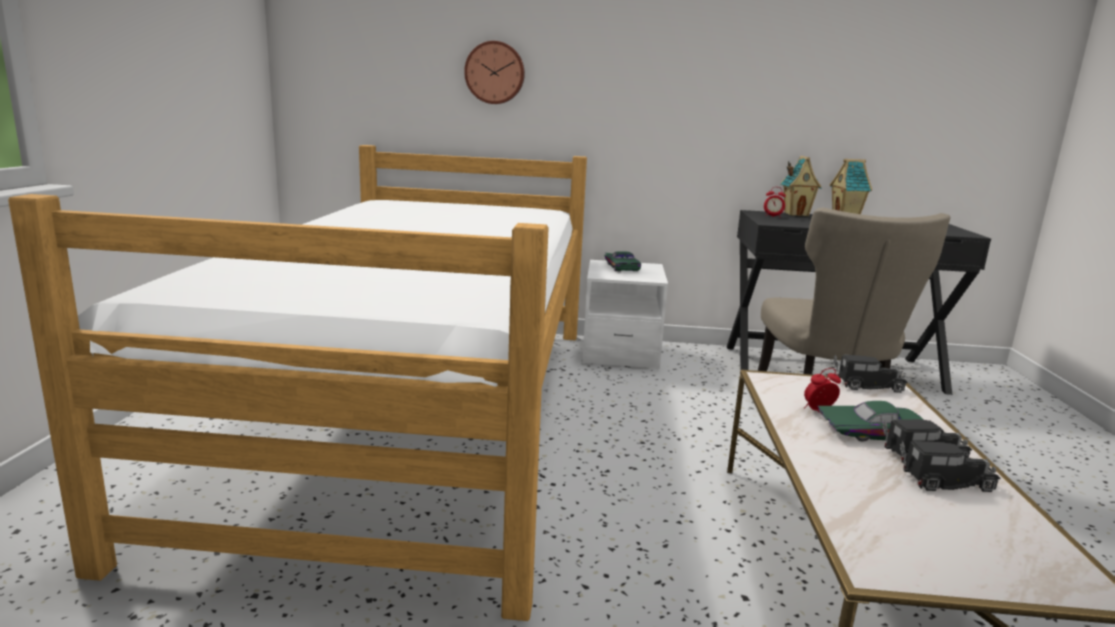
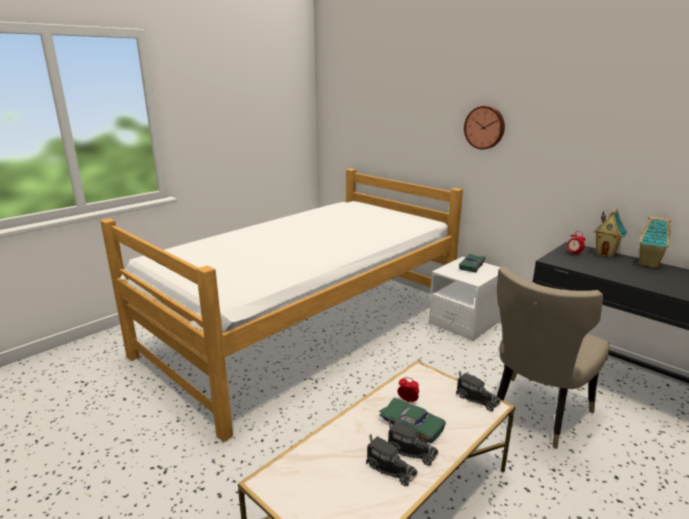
camera: 40 degrees right, 5 degrees up
wall clock [464,41,525,104] -> wall clock moved to [464,106,505,150]

